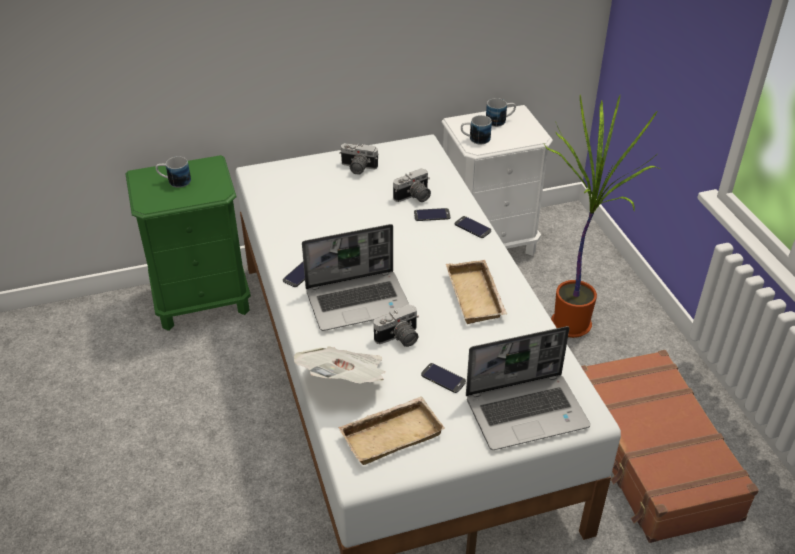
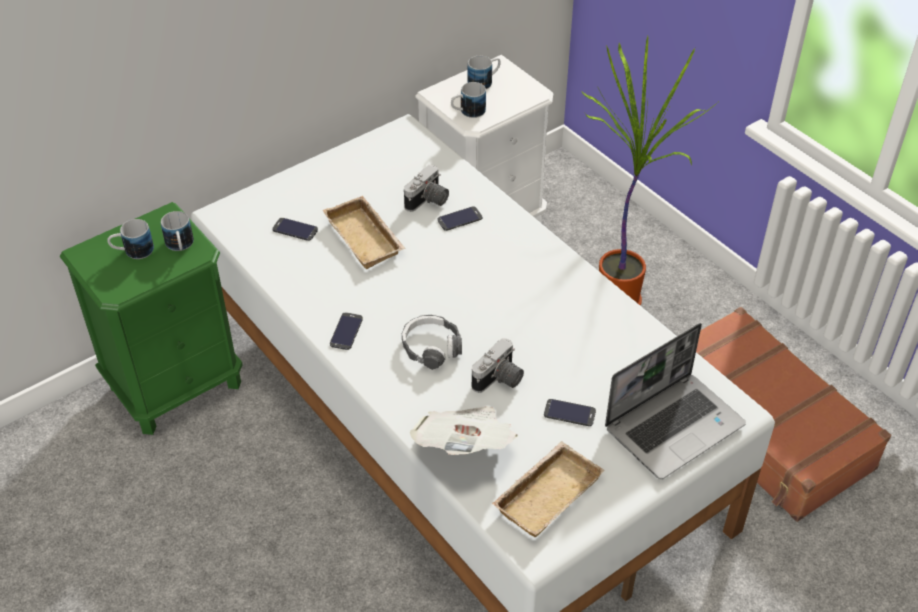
camera: 20 degrees left, 5 degrees up
laptop [302,224,409,331] -> headphones [402,315,462,370]
camera [339,143,378,175] -> none
beige tray [446,260,507,324] -> beige tray moved to [323,196,405,269]
phone [455,216,491,238] -> phone moved to [272,218,318,241]
none -> mug [161,211,194,251]

